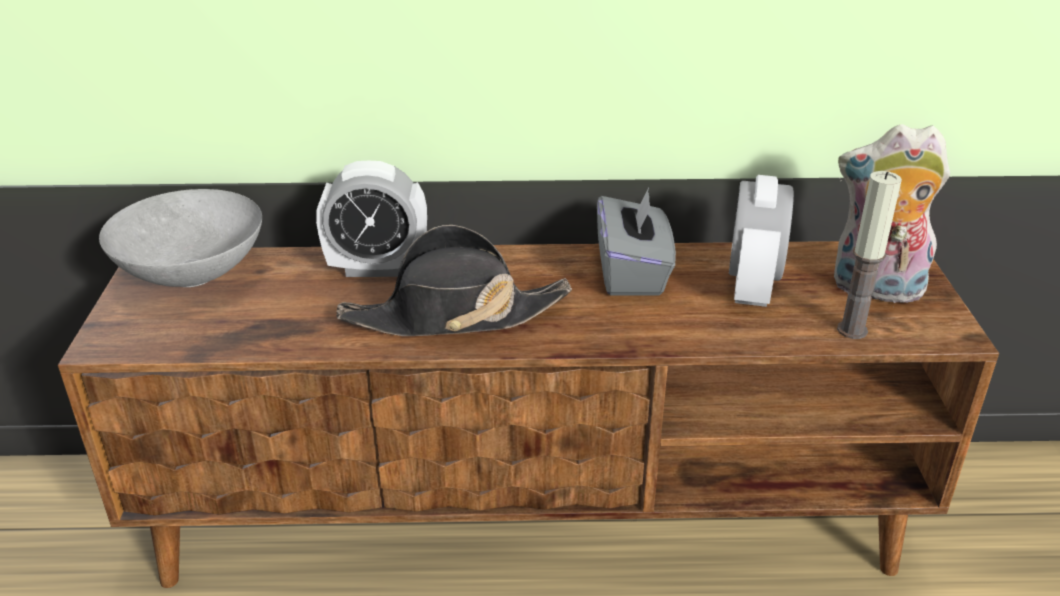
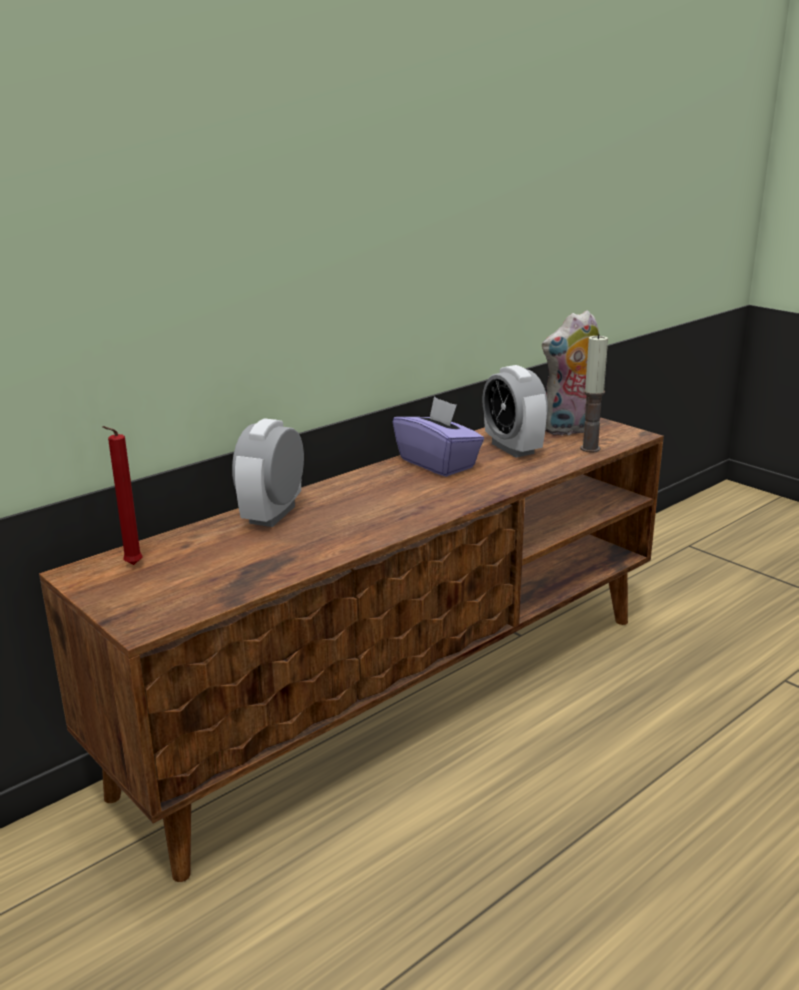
camera: 40 degrees left, 10 degrees down
grey bowl [99,189,262,287] -> red candle [102,426,143,565]
alarm clock [316,160,427,277] -> alarm clock turned 150 degrees clockwise [232,418,304,527]
black hat [336,225,572,336] -> none
grey tissue box [597,187,676,295] -> purple tissue box [393,396,484,477]

